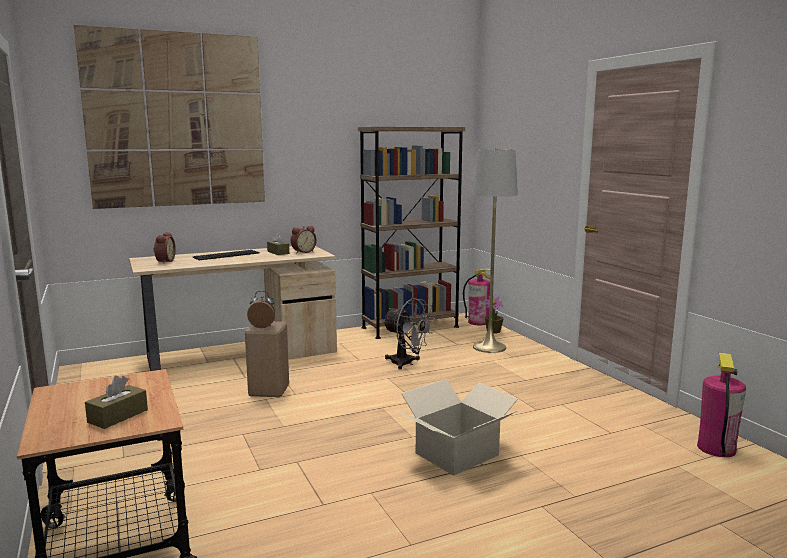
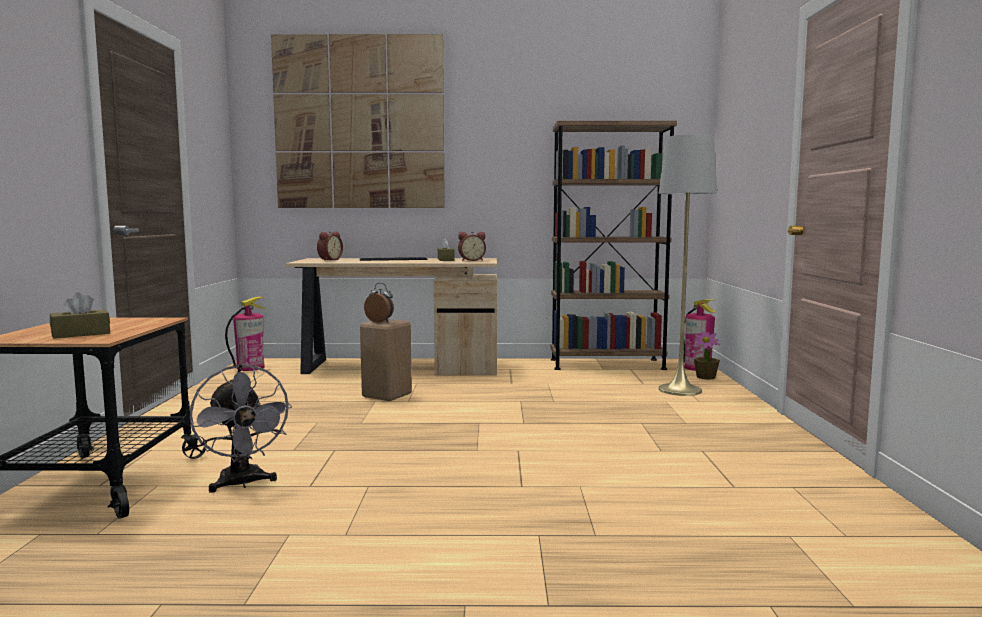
camera: 25 degrees right, 5 degrees down
grey fan [382,298,435,370] -> grey fan moved to [190,364,292,493]
cardboard box [397,379,519,476] -> none
fire extinguisher [697,353,746,457] -> fire extinguisher moved to [225,297,267,371]

